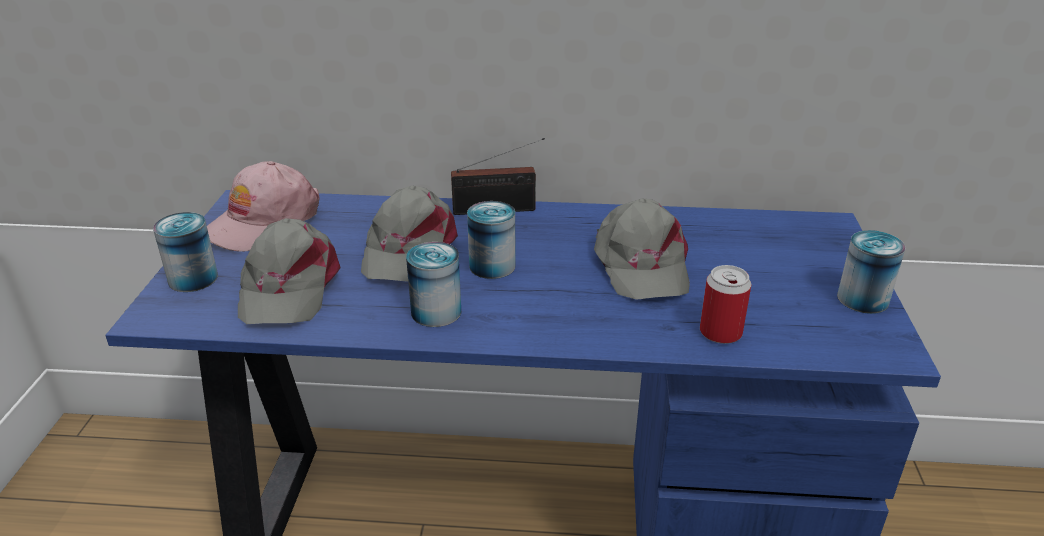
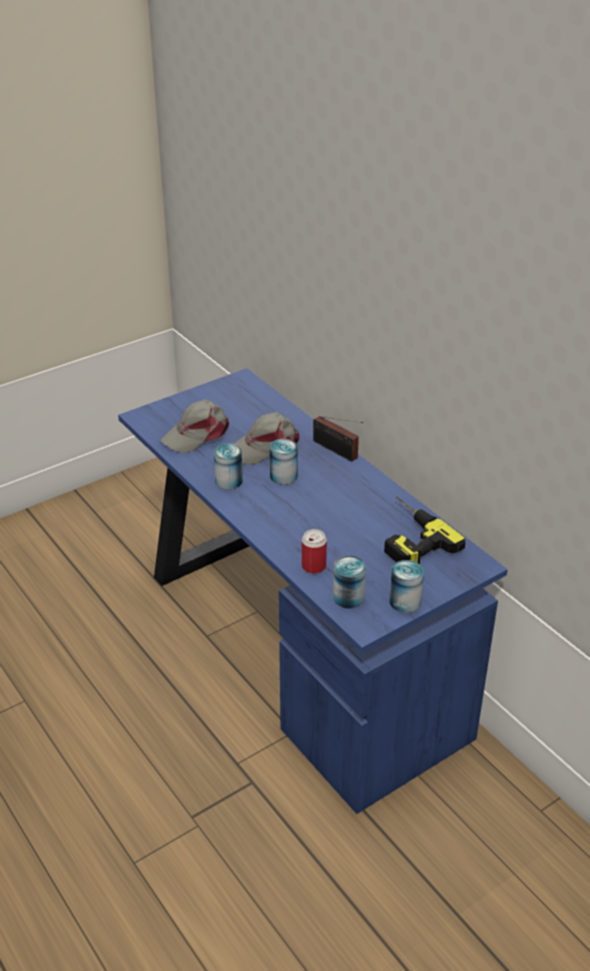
camera: 50 degrees right, 5 degrees up
can [153,212,218,292] -> can moved to [333,556,366,609]
pink cap [207,161,319,252] -> none
grey cap [594,198,690,300] -> none
none -> power drill [384,497,466,564]

